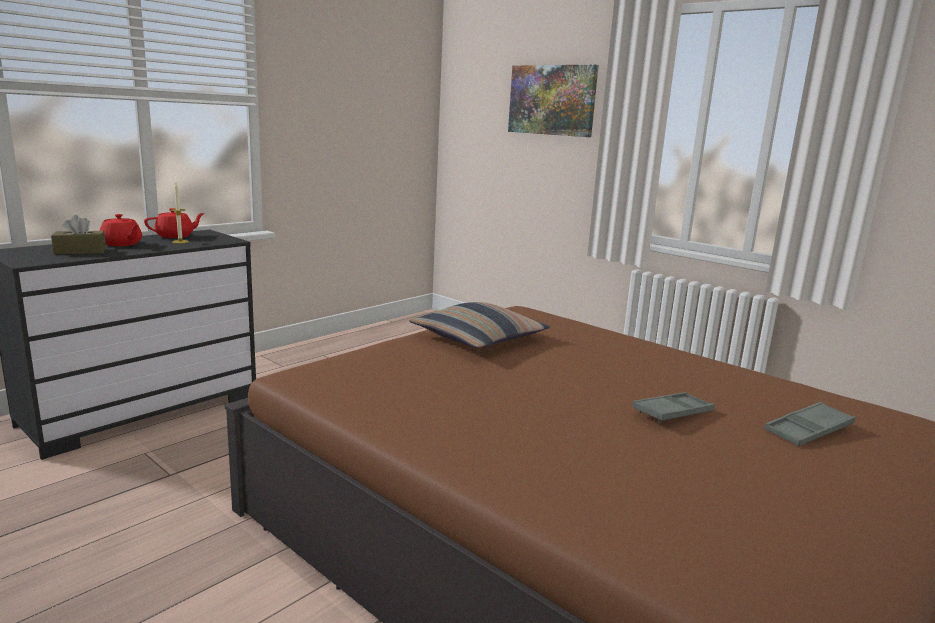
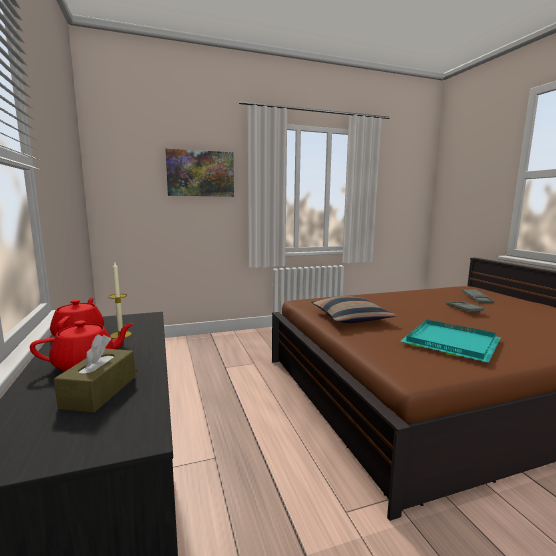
camera: 60 degrees left, 5 degrees down
none -> turquoise tray [401,320,501,363]

